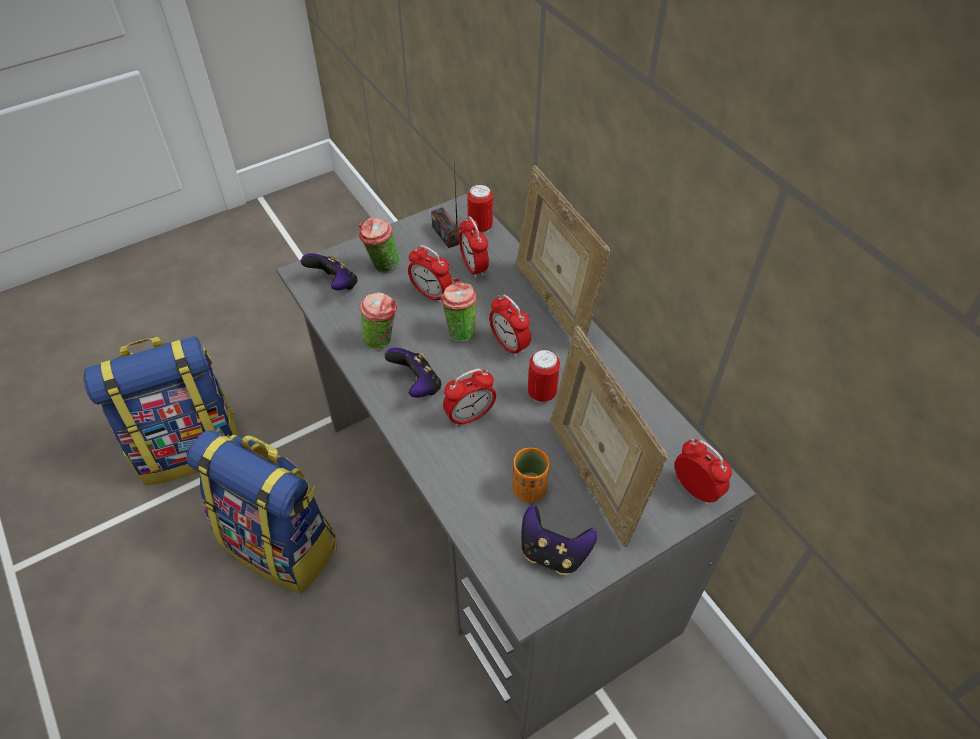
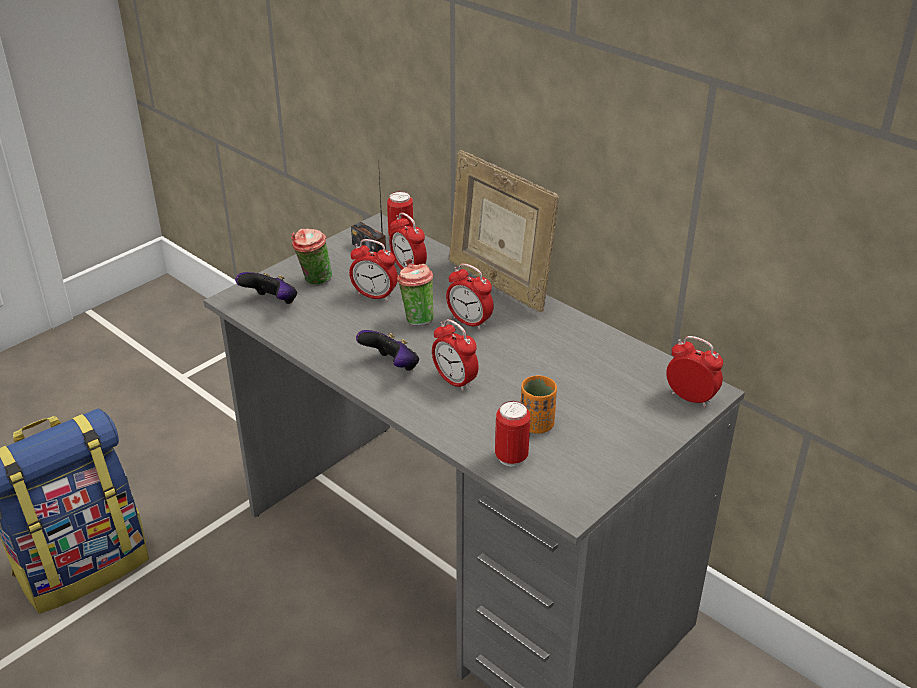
camera: 15 degrees left, 15 degrees down
backpack [187,430,337,594] -> none
cup [360,292,397,349] -> none
alarm clock [443,369,496,427] -> alarm clock turned 90 degrees clockwise [432,319,479,391]
game controller [521,506,597,575] -> none
can [528,349,560,403] -> can moved to [495,401,530,467]
picture frame [550,326,668,547] -> none

